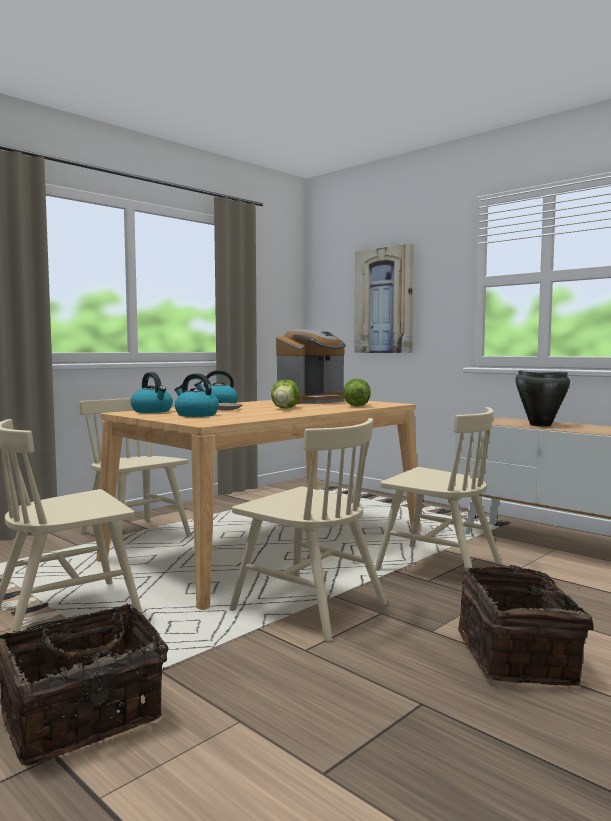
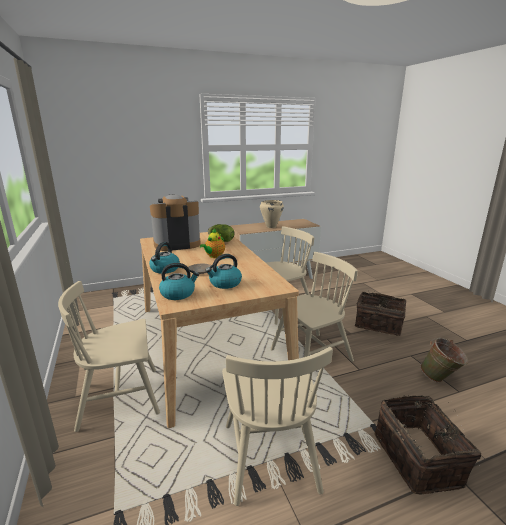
camera: 65 degrees left, 15 degrees up
lettuce [271,380,300,409] -> teapot [200,229,225,258]
coffee machine [276,329,346,404] -> coffee machine turned 90 degrees counterclockwise [150,194,201,251]
picture [354,244,414,353] -> none
black cooking pot [515,370,570,426] -> beige cooking pot [260,200,284,228]
none -> green bucket [420,338,468,383]

